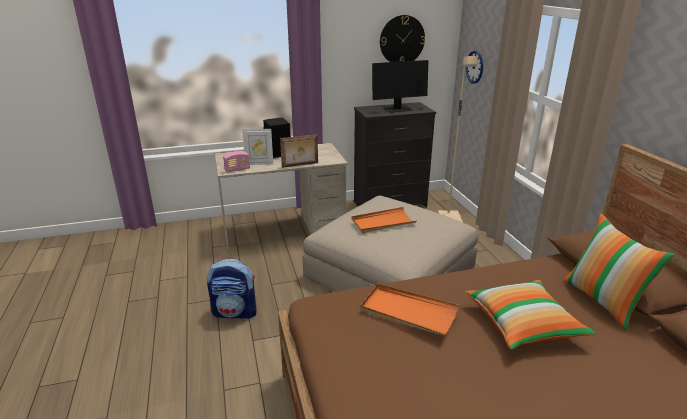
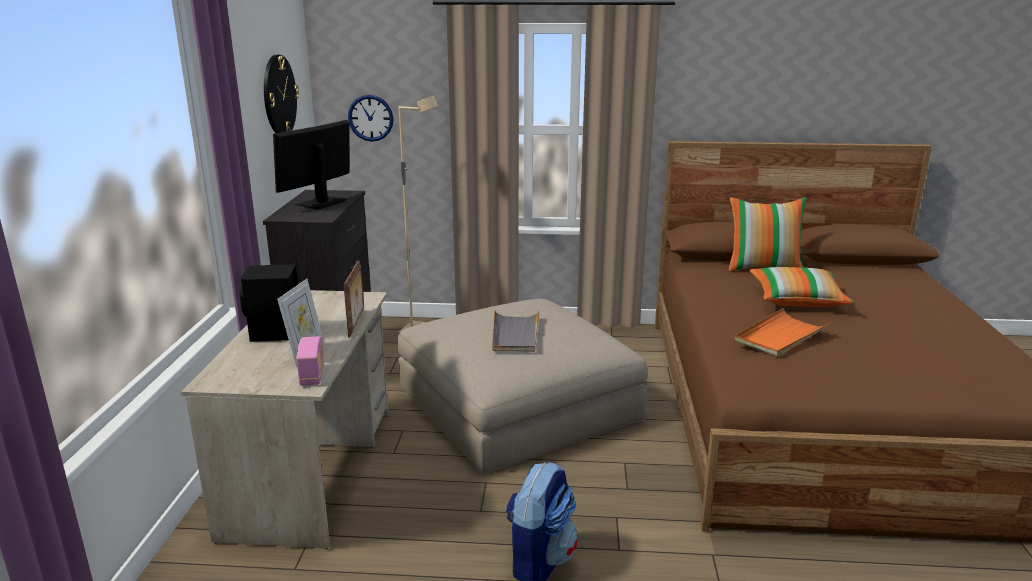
camera: 70 degrees left, 5 degrees down
orange tray [352,207,417,233] -> grey tray [492,310,540,352]
monitor [372,60,428,113] -> monitor turned 150 degrees counterclockwise [273,120,350,210]

